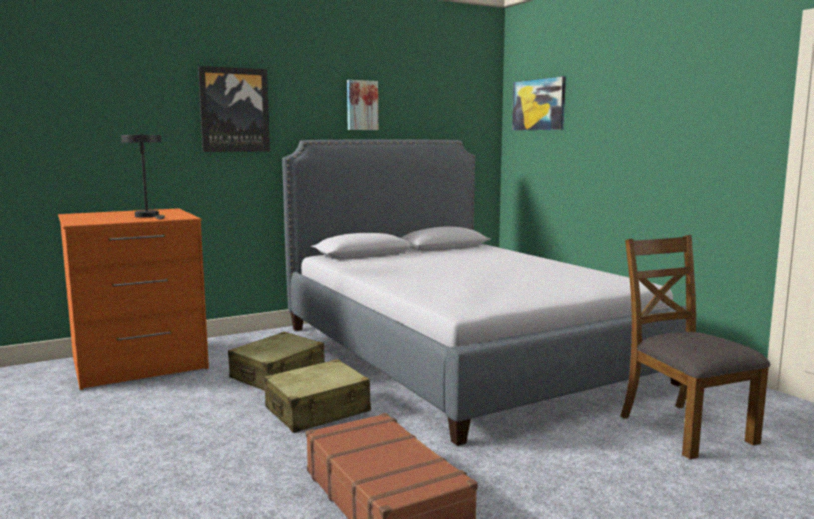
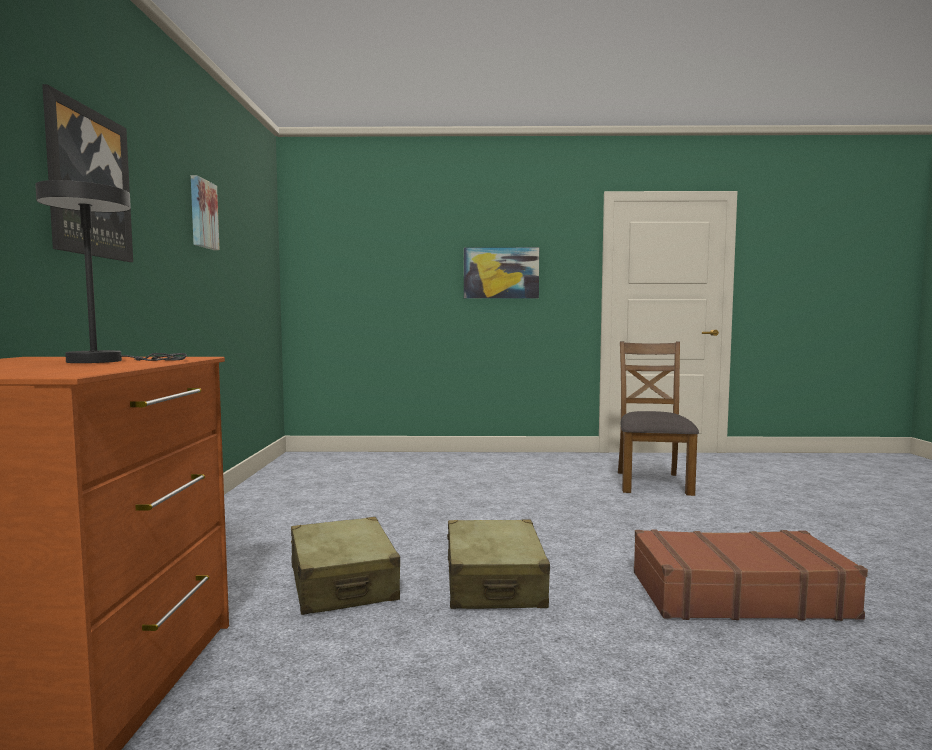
camera: 60 degrees left, 5 degrees down
bed [282,140,697,446] -> none
picture [512,76,566,131] -> picture moved to [464,247,539,298]
brown chair [620,235,770,460] -> brown chair turned 90 degrees clockwise [618,341,699,496]

